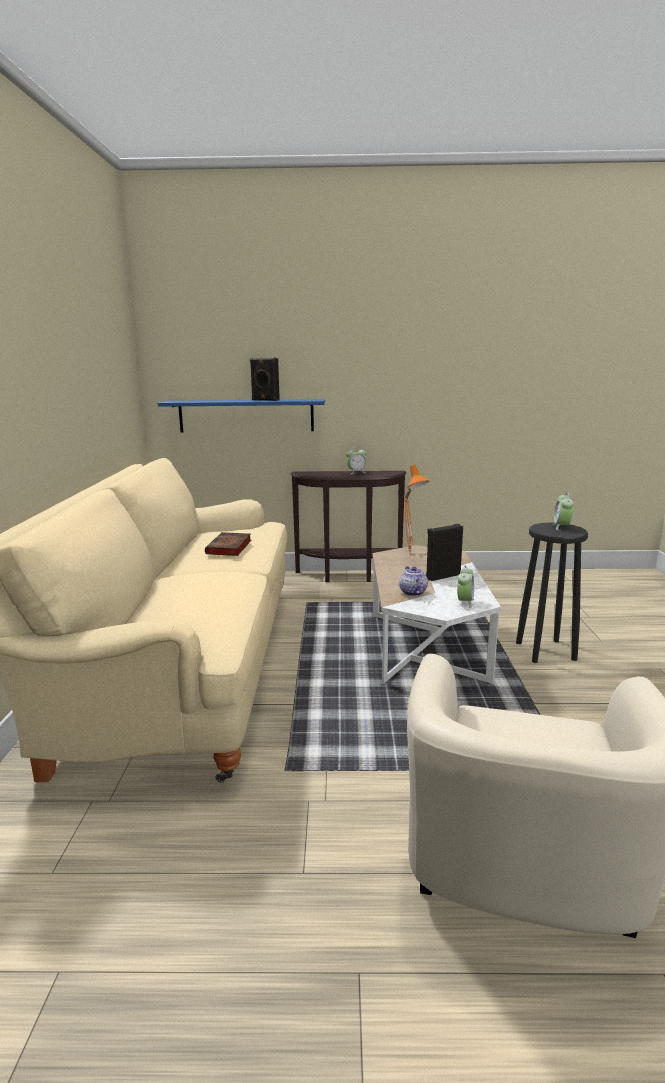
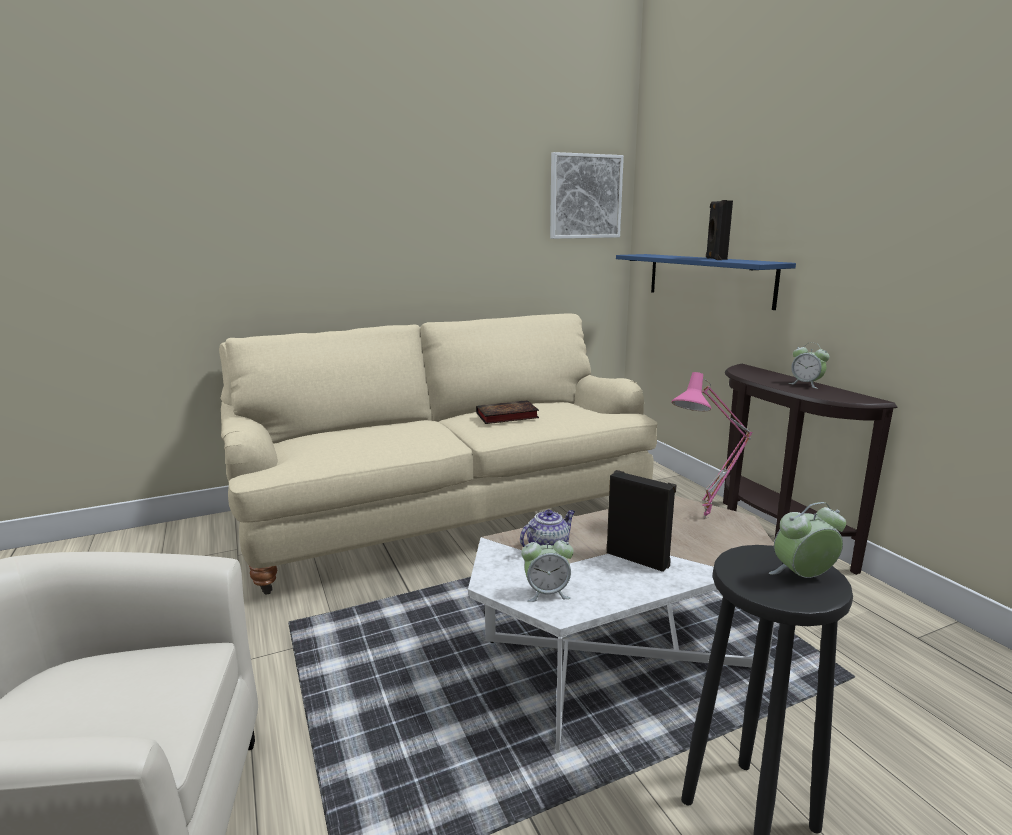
camera: 65 degrees right, 0 degrees up
orange table lamp [404,465,430,552] -> pink table lamp [671,372,753,519]
none -> picture [550,152,624,239]

